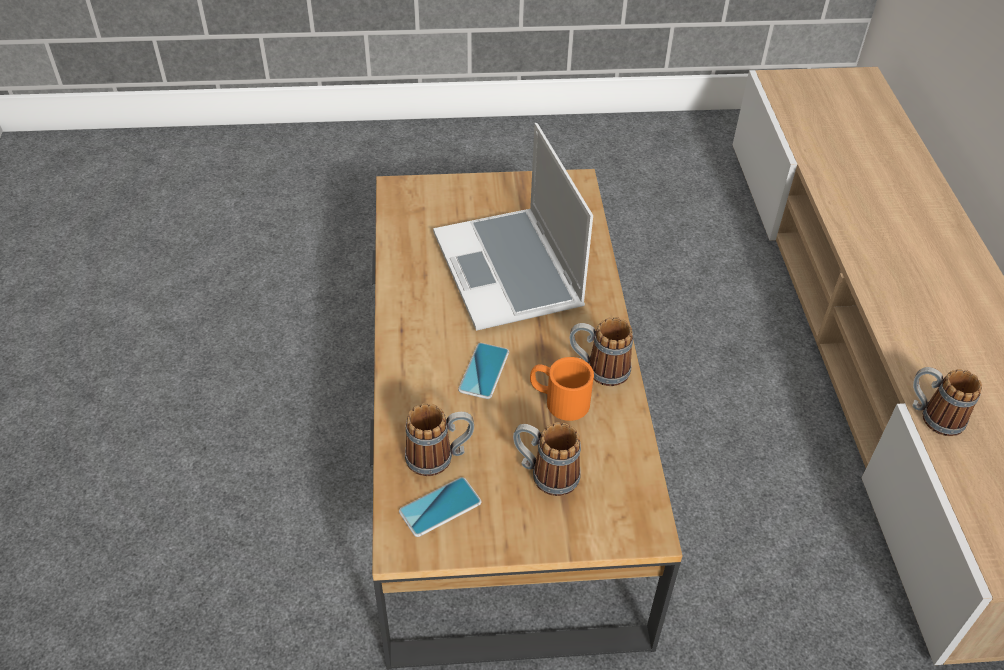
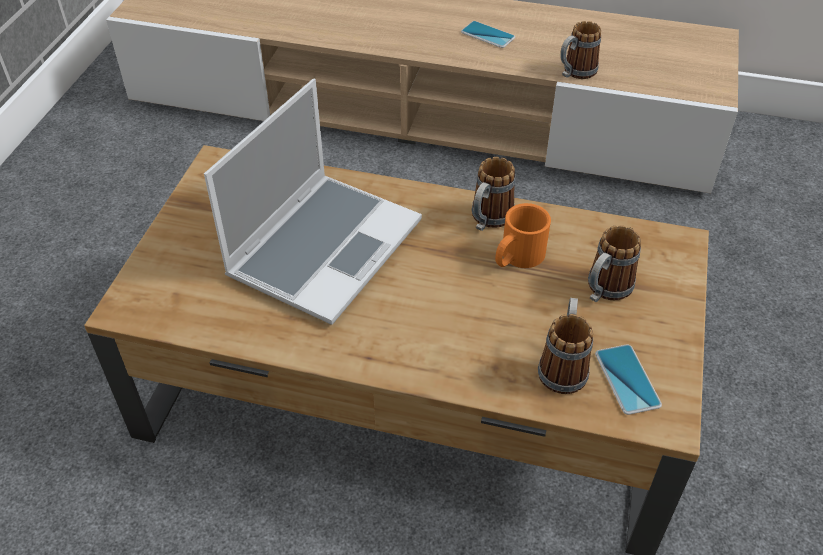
camera: 70 degrees left, 0 degrees up
laptop [433,123,593,331] -> laptop turned 60 degrees counterclockwise [204,79,422,325]
phone [458,343,509,399] -> phone moved to [461,21,515,48]

